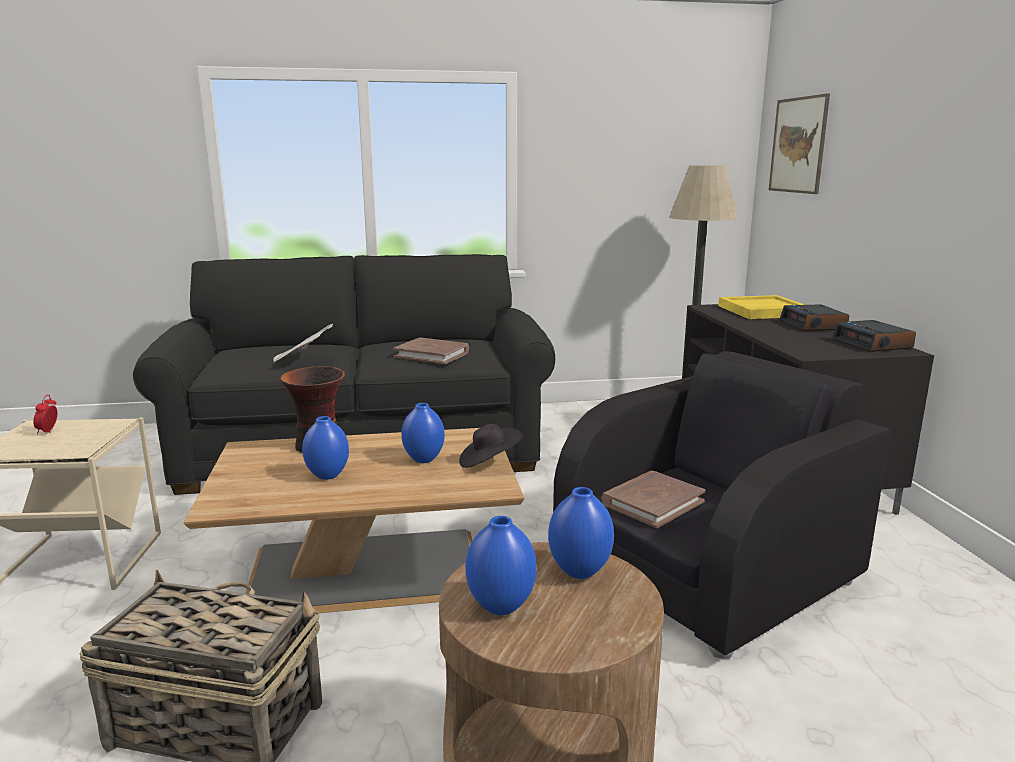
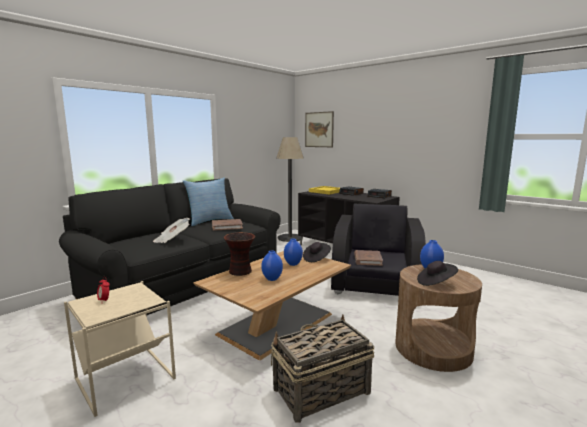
camera: 40 degrees left, 5 degrees down
blue vase [465,516,537,615] -> black hat [417,261,458,286]
none -> pillow [183,178,234,226]

